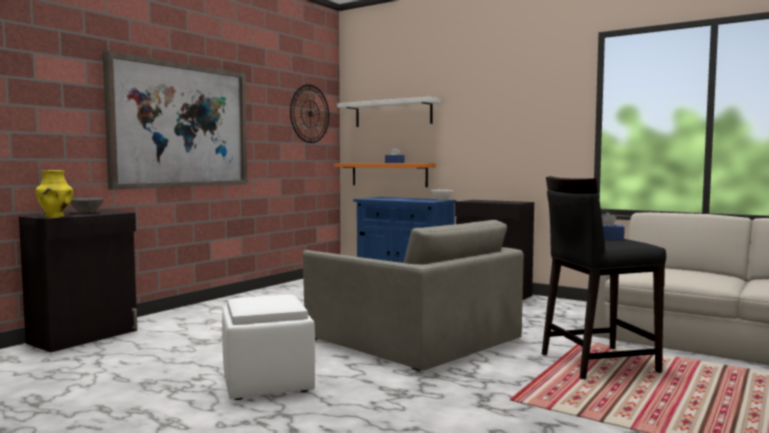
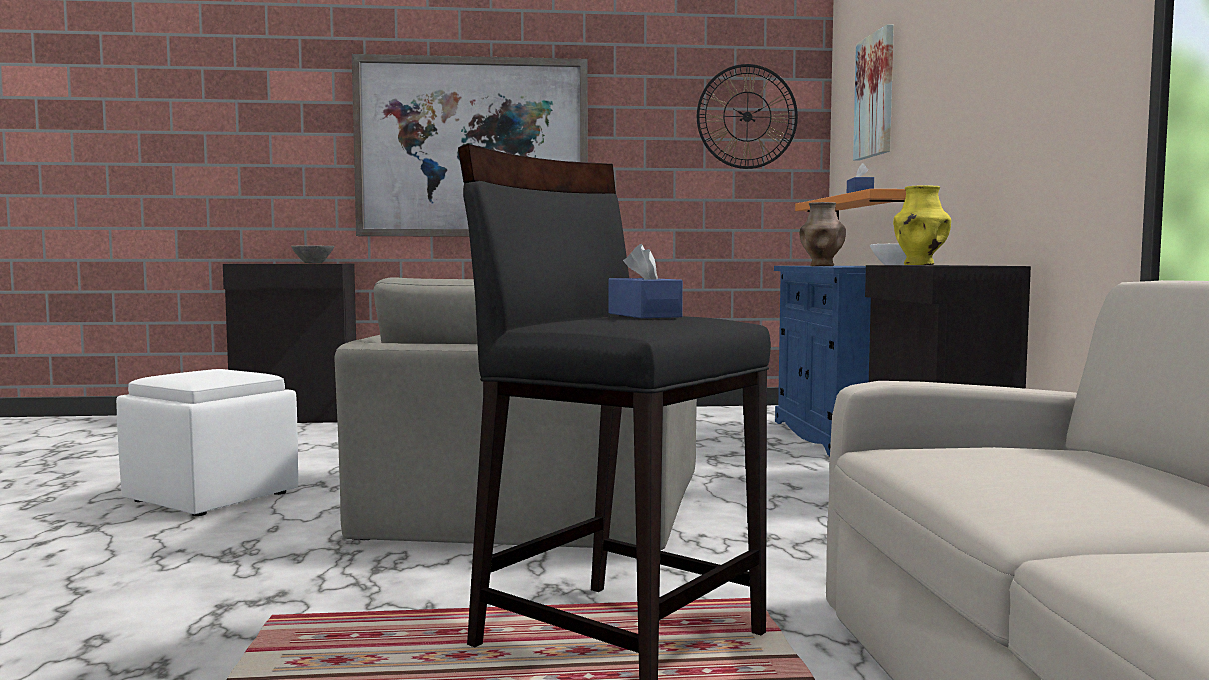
camera: 50 degrees right, 0 degrees up
yellow vase [35,170,73,218] -> yellow vase moved to [893,185,951,265]
white shelf [337,97,440,127] -> picture [853,24,894,161]
none -> brown vase [799,202,846,266]

